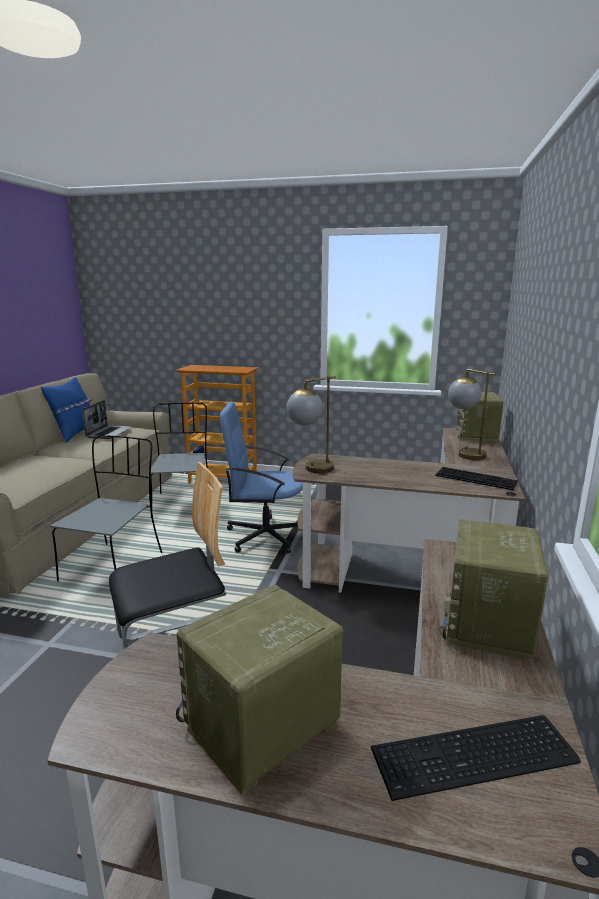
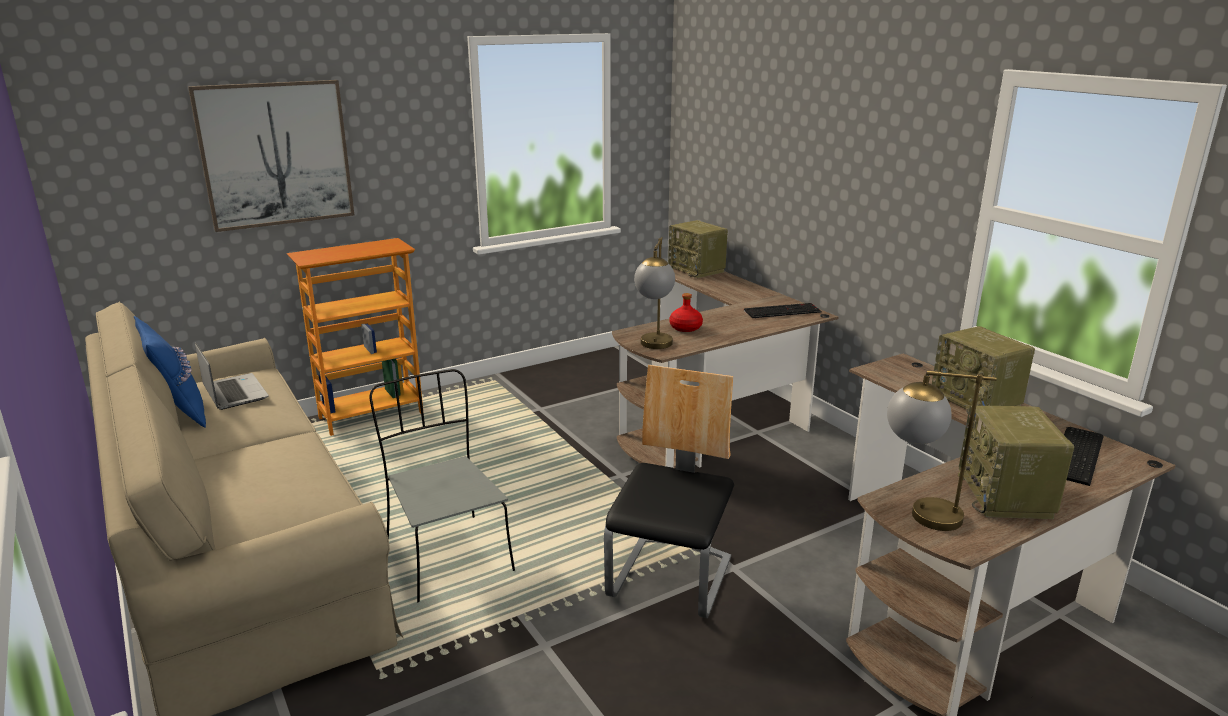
camera: 45 degrees left, 5 degrees up
grey chair [148,403,208,505] -> none
blue office chair [220,402,303,554] -> none
table lamp [448,369,496,460] -> table lamp moved to [887,370,997,531]
none -> picture [188,80,354,232]
none -> red bottle [670,293,703,332]

